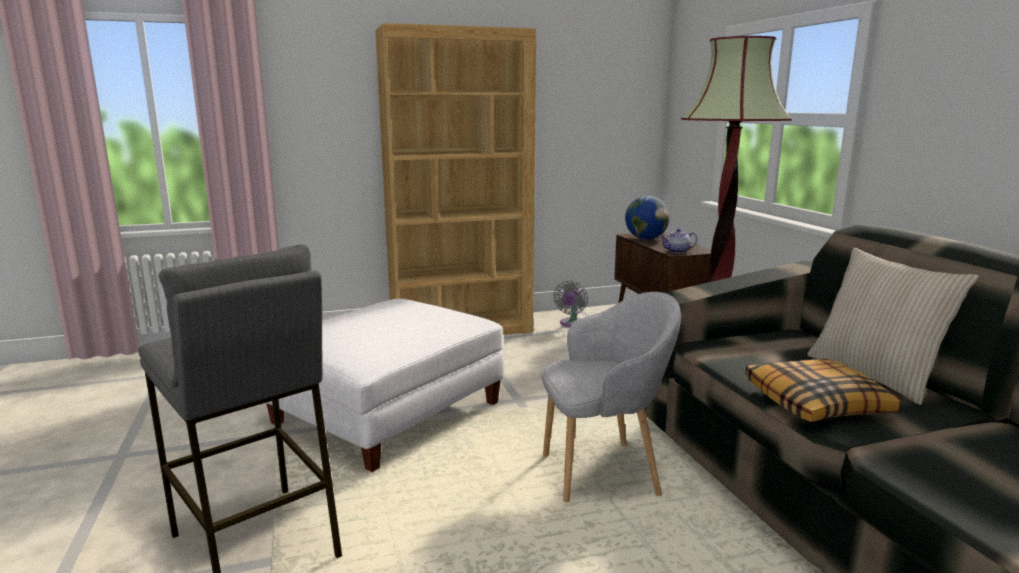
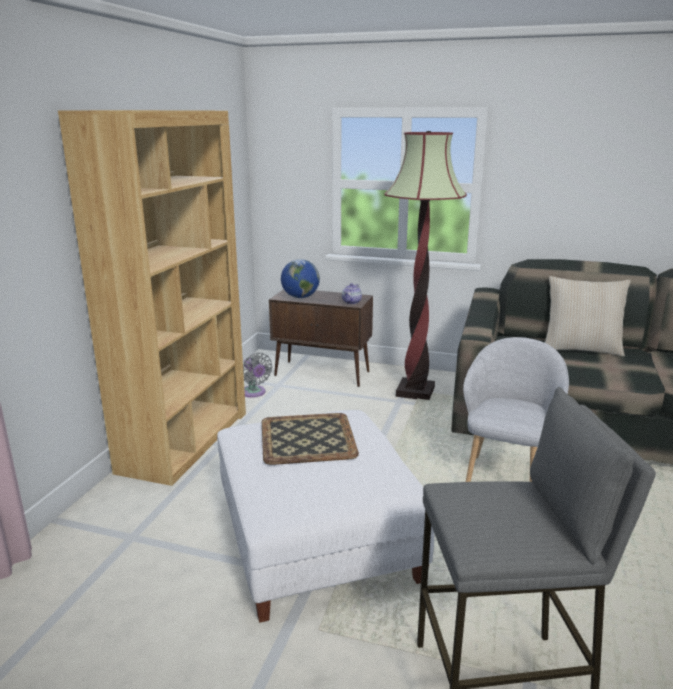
camera: 55 degrees left, 5 degrees up
pillow [746,358,902,422] -> none
none -> tray [262,413,359,465]

